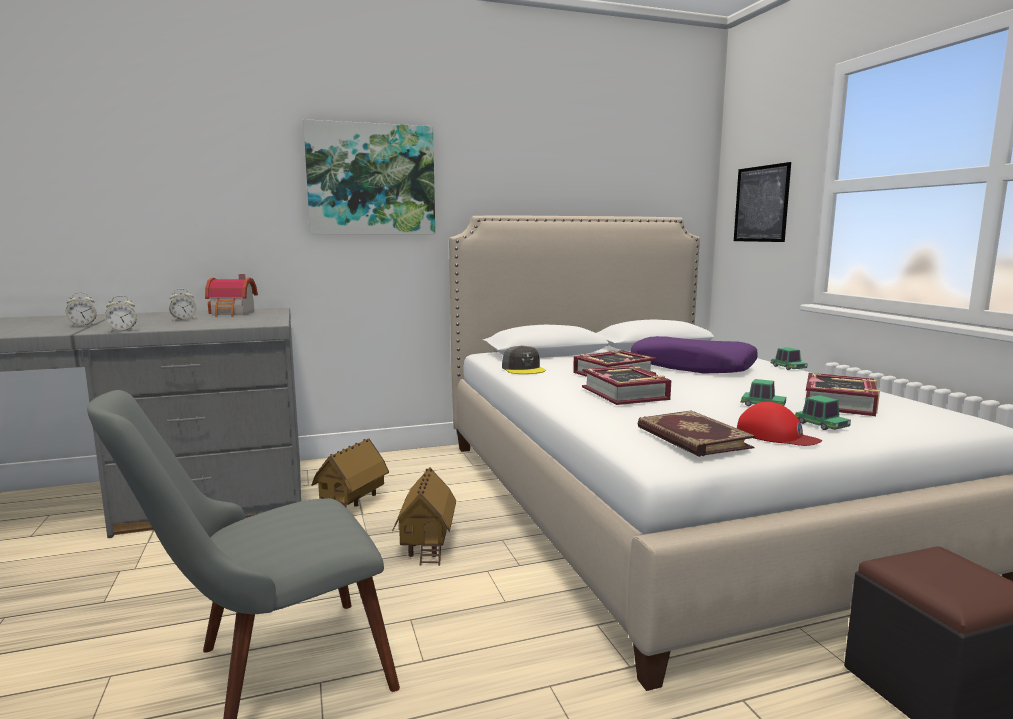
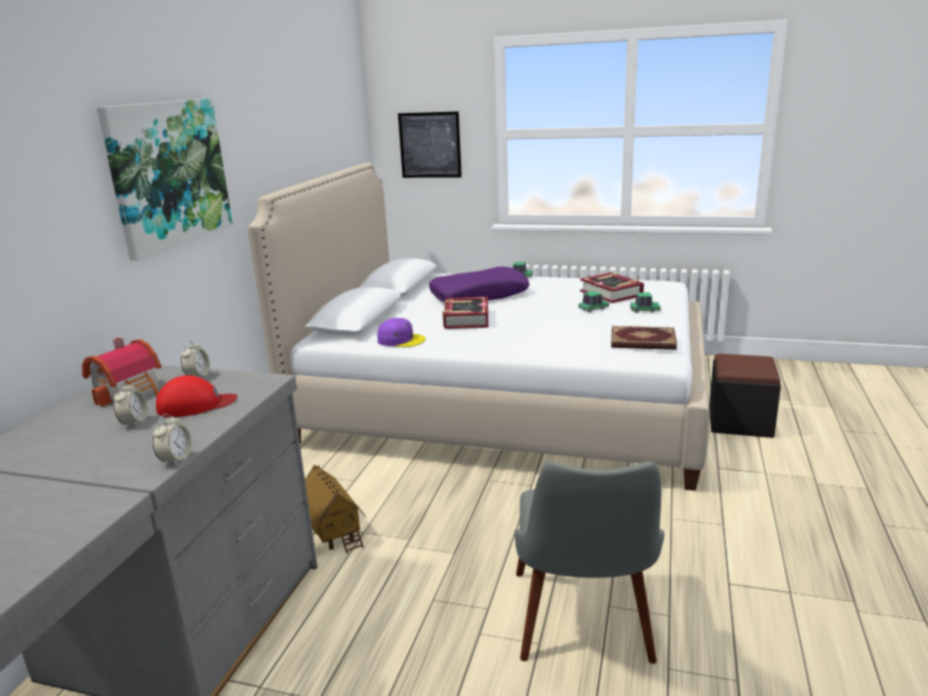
camera: 55 degrees left, 10 degrees up
alarm clock [66,292,97,327] -> alarm clock moved to [181,340,210,377]
toy house [392,467,456,566] -> none
grey cap [502,346,545,374] -> purple cap [377,318,426,347]
book [582,365,671,405] -> none
red cap [737,402,822,446] -> red cap moved to [156,375,237,417]

